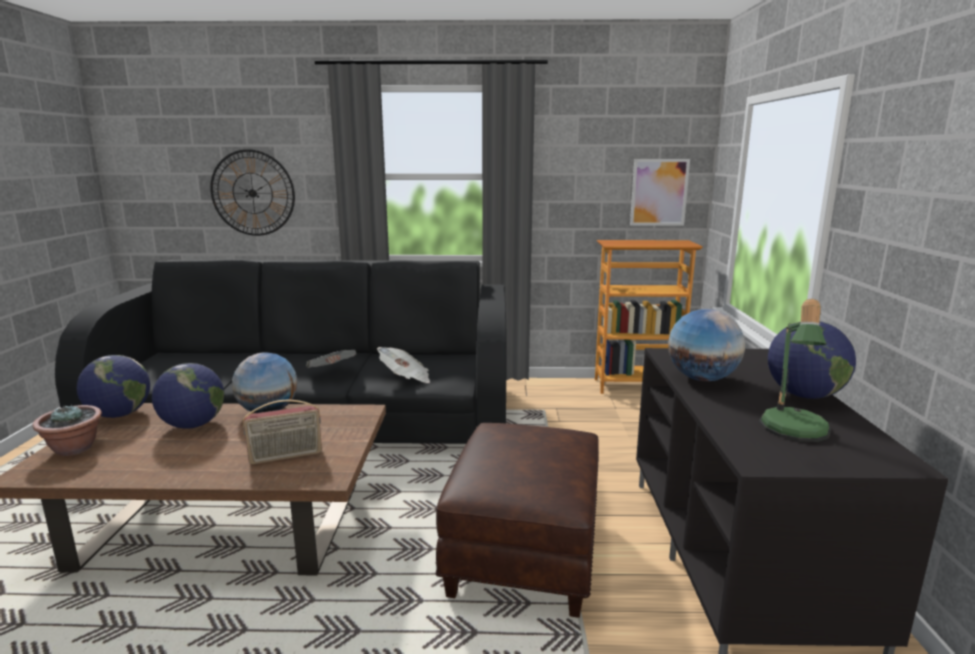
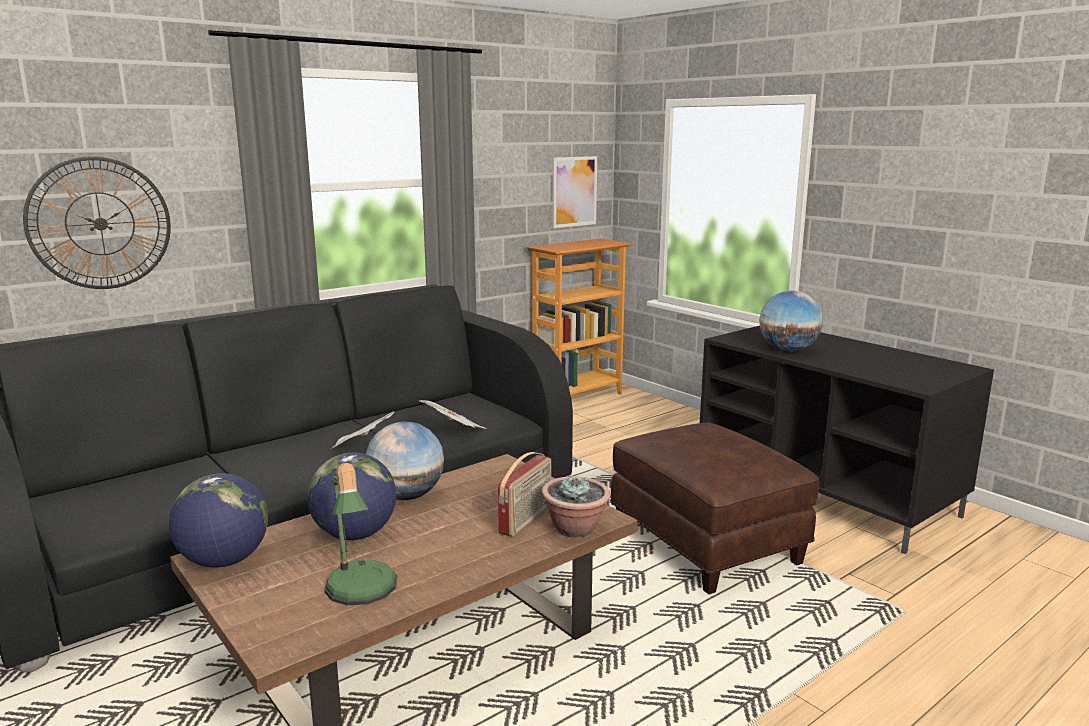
camera: 40 degrees left, 0 degrees up
potted plant [32,404,102,456] -> potted plant moved to [542,476,611,538]
table lamp [759,299,831,442] -> table lamp moved to [324,463,397,605]
globe [768,321,856,399] -> none

